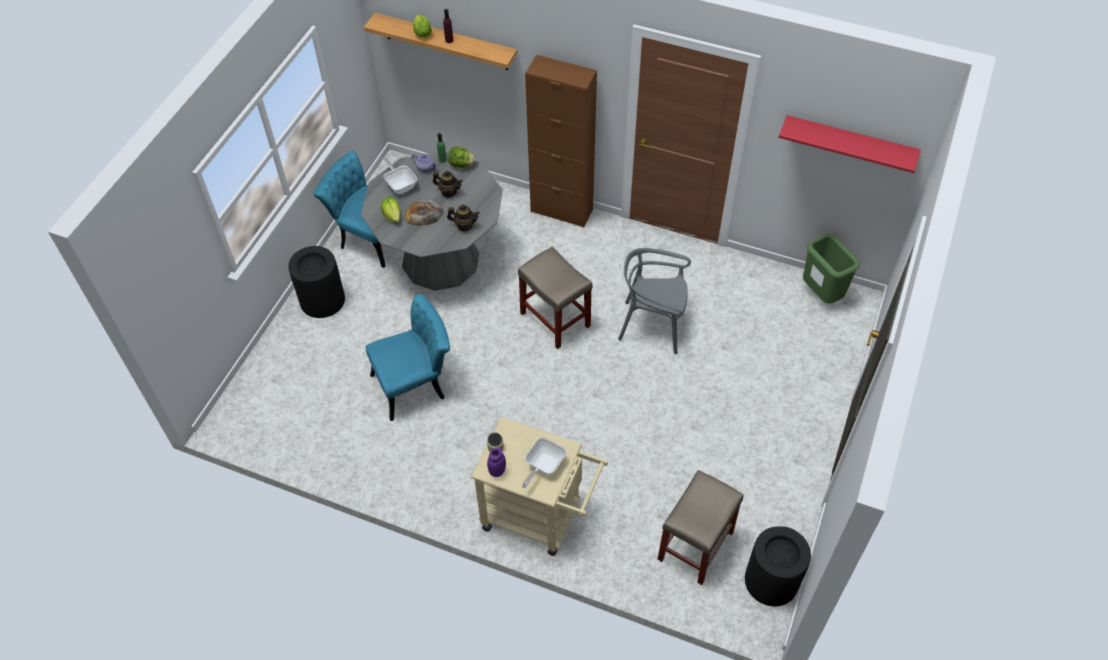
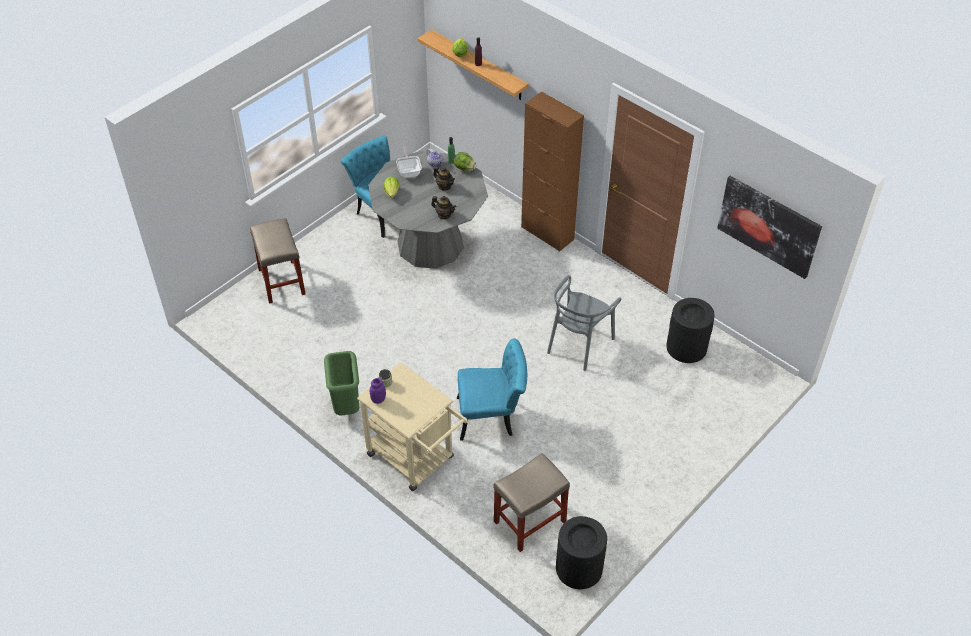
camera: 20 degrees right, 5 degrees down
black trash can [288,246,345,318] -> black trash can moved to [666,298,715,363]
turquoise chair [366,294,450,421] -> turquoise chair moved to [457,338,528,441]
bread [405,199,444,226] -> none
beige stool [518,247,593,349] -> beige stool moved to [250,218,306,304]
frying pan [522,437,567,488] -> none
grey chair [618,248,691,354] -> grey chair turned 90 degrees counterclockwise [547,275,622,371]
red shelf [778,115,921,173] -> picture [717,176,822,279]
green trash can [803,234,860,304] -> green trash can moved to [324,351,359,415]

